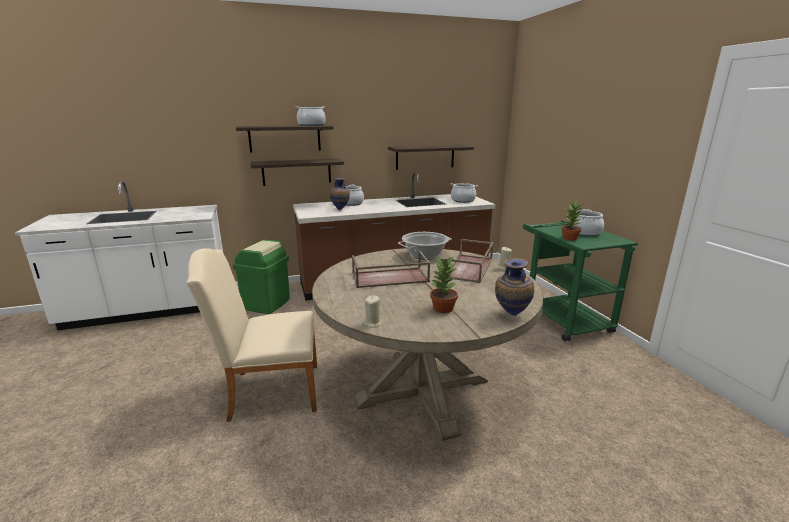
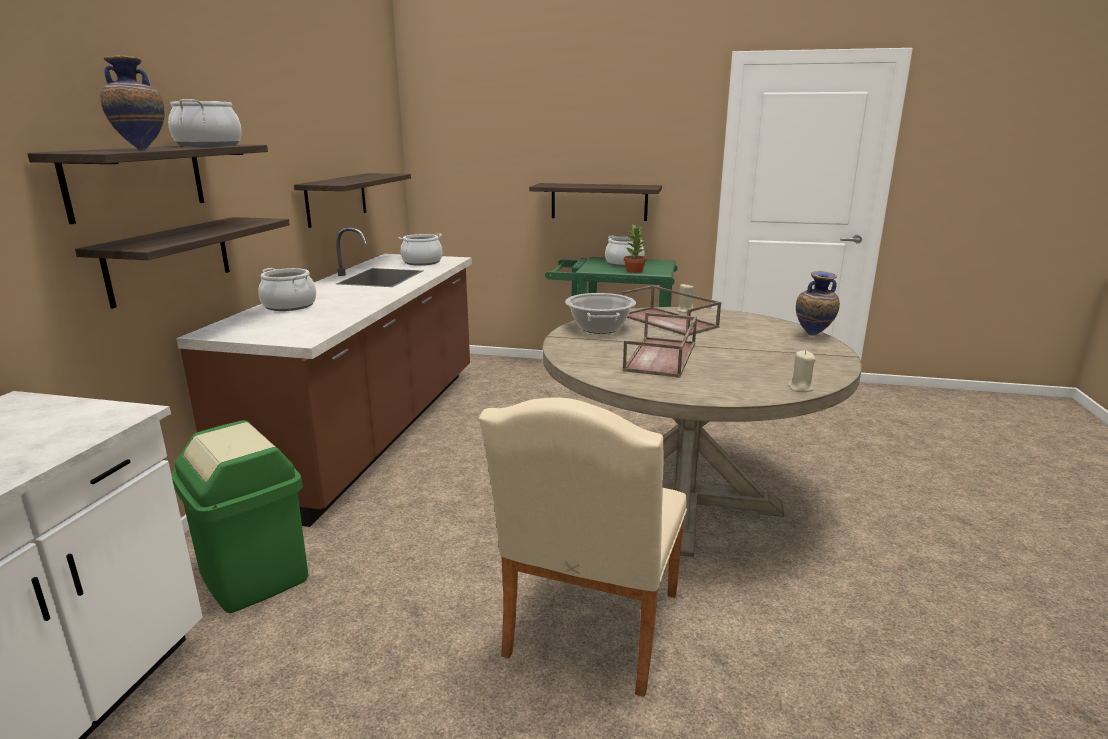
camera: 60 degrees left, 0 degrees up
vase [330,178,350,210] -> vase moved to [100,55,165,150]
potted plant [430,257,458,313] -> none
none -> shelf [529,183,662,221]

